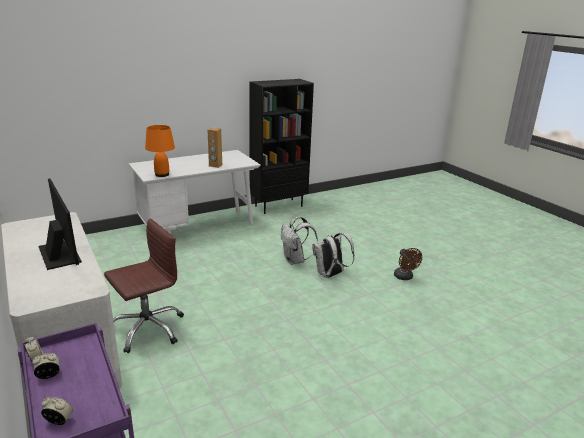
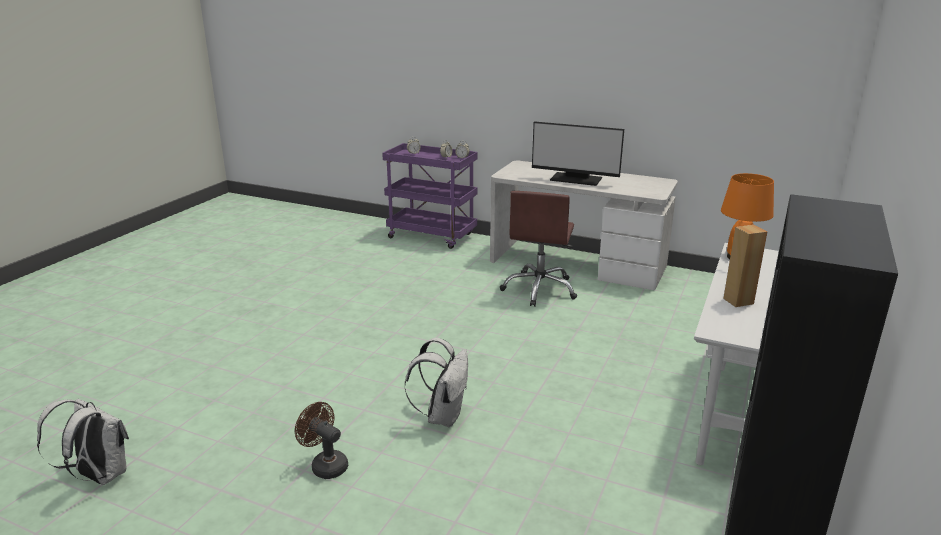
camera: 145 degrees right, 0 degrees up
white backpack [281,216,318,265] -> white backpack moved to [37,399,129,485]

